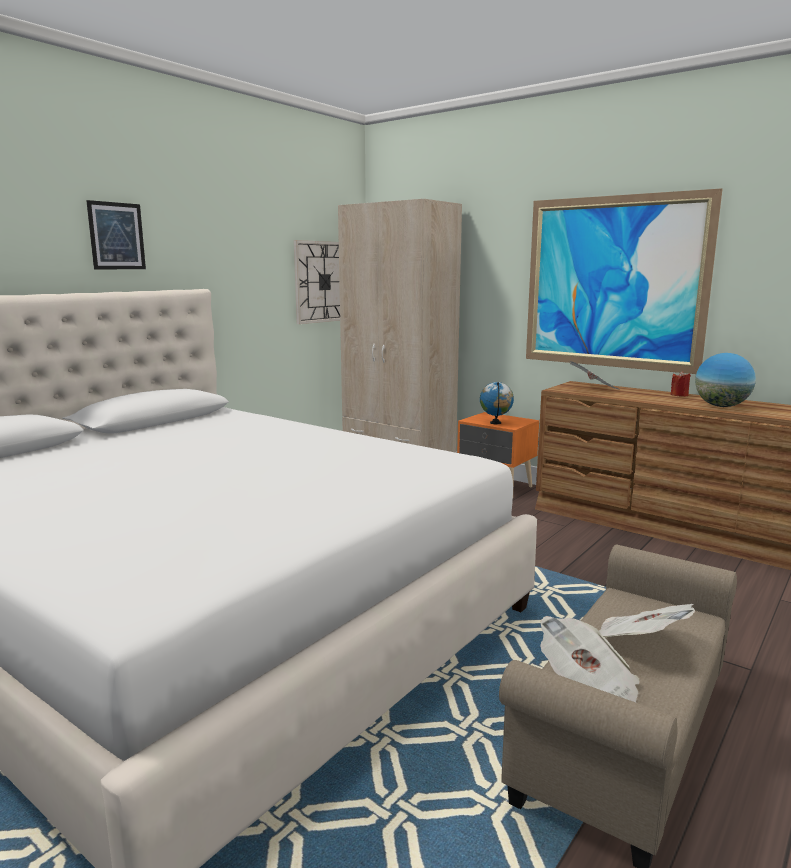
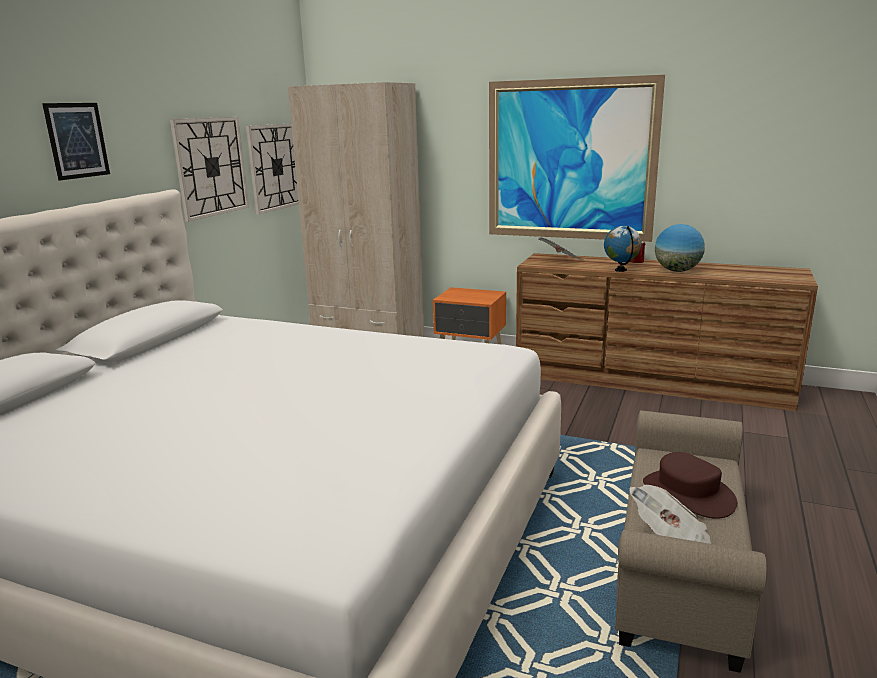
camera: 15 degrees left, 5 degrees up
globe [480,382,514,424] -> globe moved to [604,226,642,272]
newspaper [599,604,695,637] -> brown hat [643,452,737,519]
none -> wall clock [170,117,249,222]

